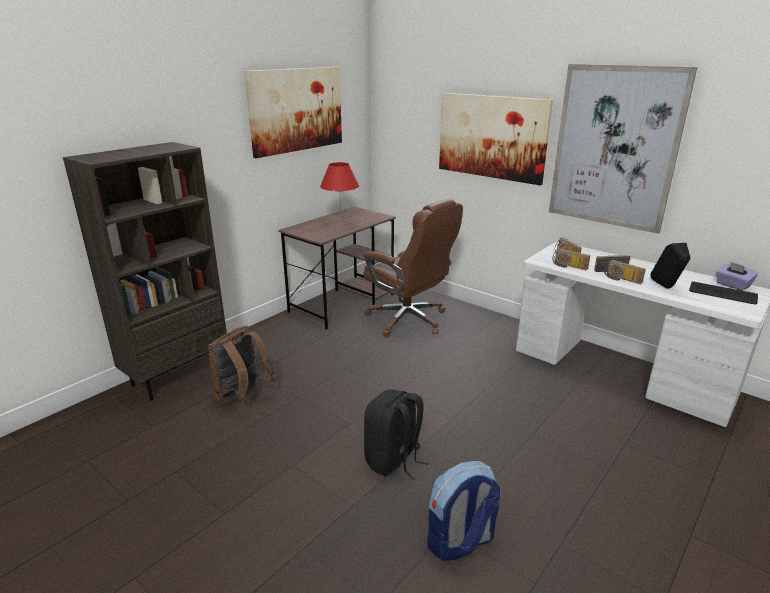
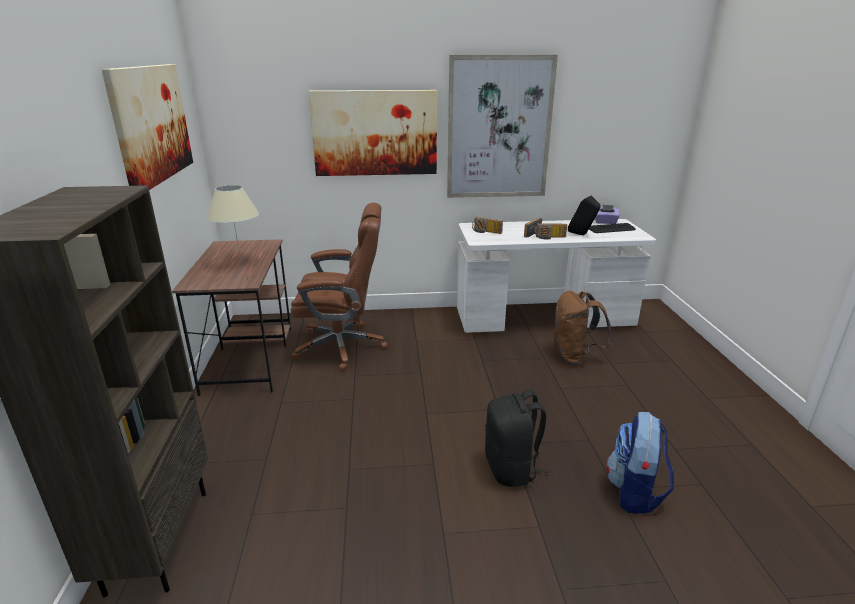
camera: 45 degrees left, 0 degrees up
brown backpack [207,326,276,404] -> brown backpack moved to [552,291,611,365]
red table lamp [320,162,359,214] -> beige table lamp [207,185,259,263]
radio [552,248,590,270] -> none

